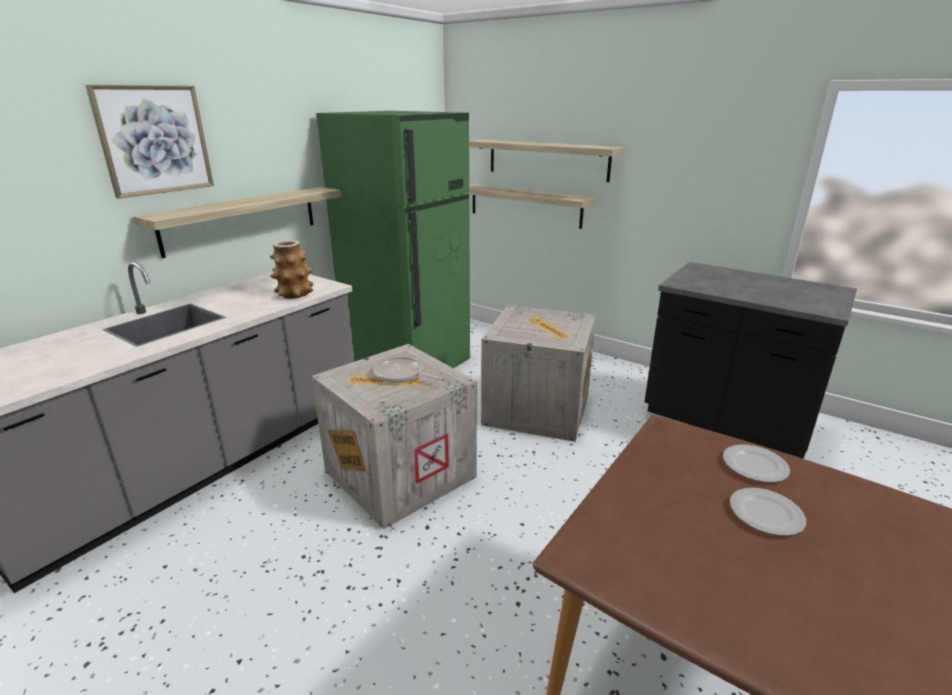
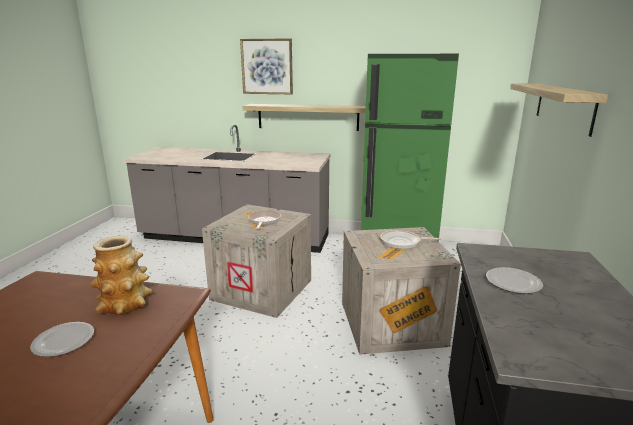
camera: 65 degrees right, 5 degrees down
vase [270,240,313,299] -> vase moved to [90,236,153,315]
shelf [467,184,596,229] -> none
plate [723,445,790,482] -> plate moved to [486,267,543,294]
none -> frying pan [380,230,442,249]

